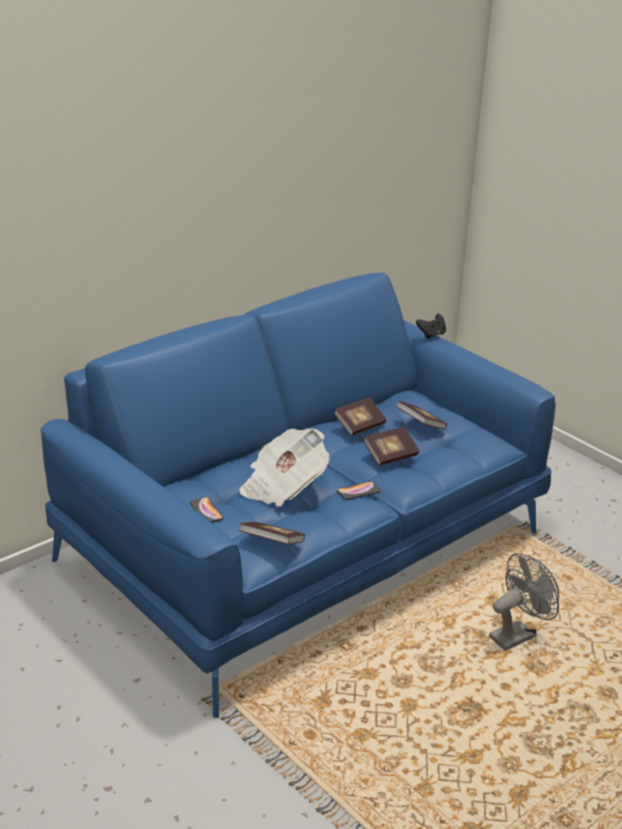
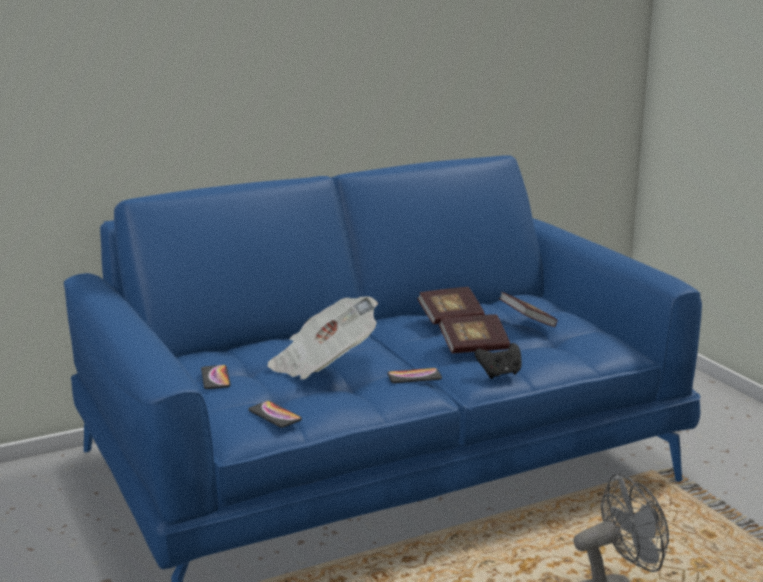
camera: 15 degrees right, 10 degrees down
book [239,522,305,544] -> phone [248,401,302,428]
black game controller [416,314,446,339] -> black game controller moved to [475,343,521,379]

